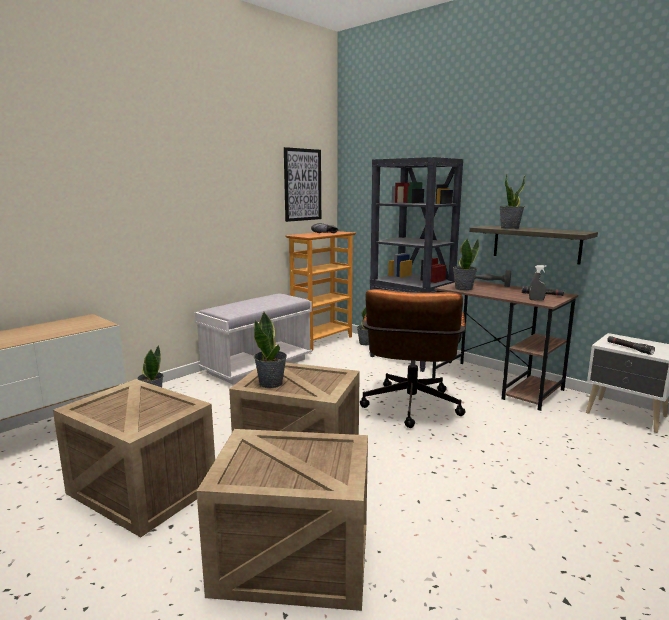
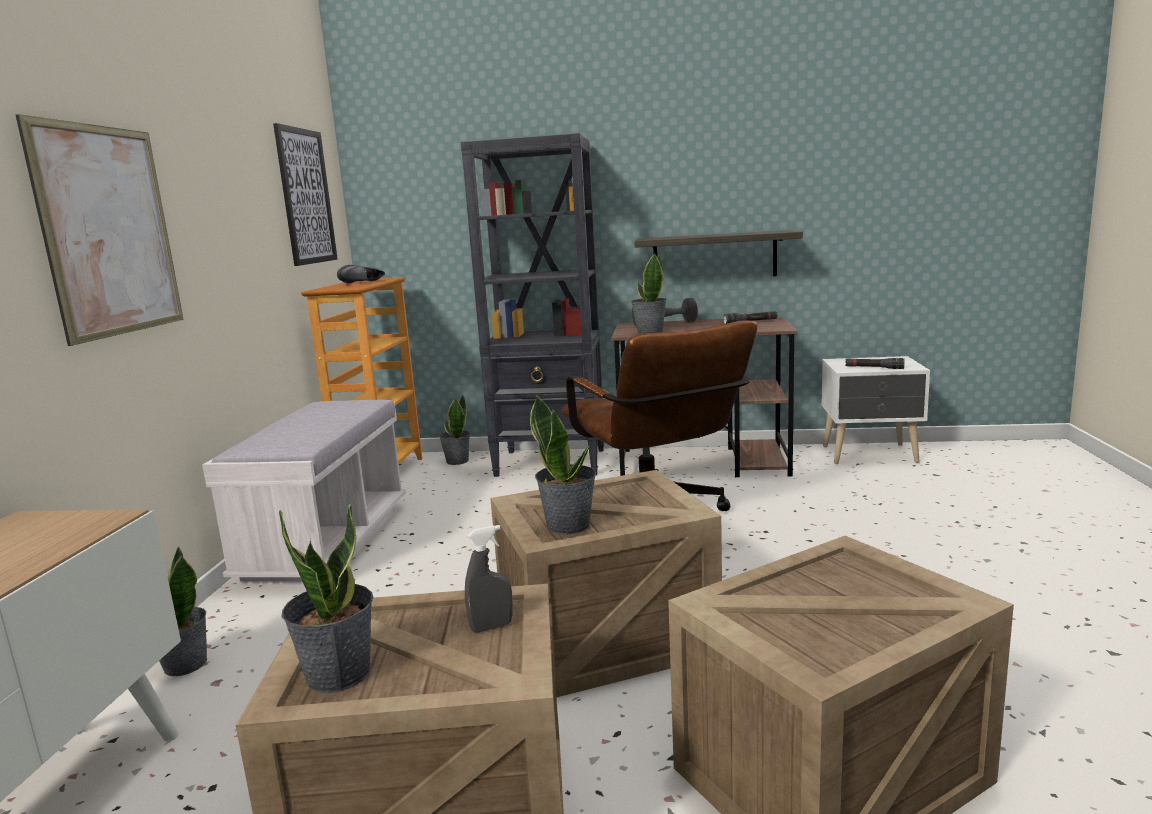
camera: 35 degrees left, 0 degrees up
potted plant [499,174,525,229] -> potted plant moved to [279,504,373,693]
grey spray bottle [529,265,547,301] -> grey spray bottle moved to [465,525,513,632]
none -> picture [15,114,184,346]

